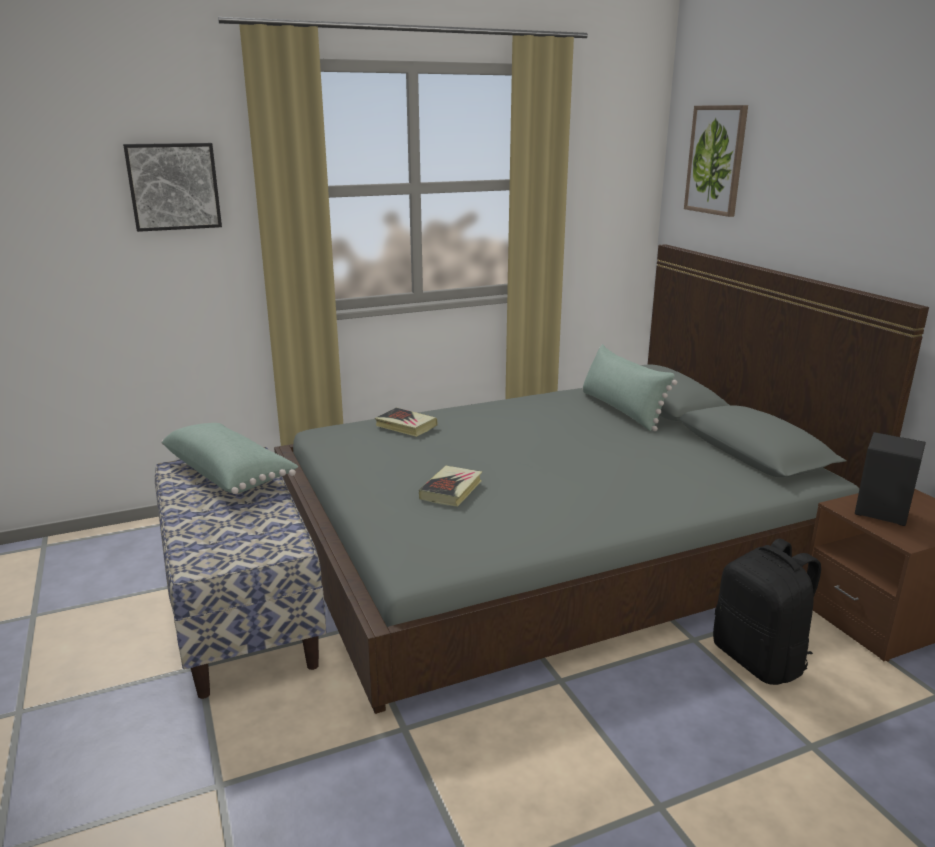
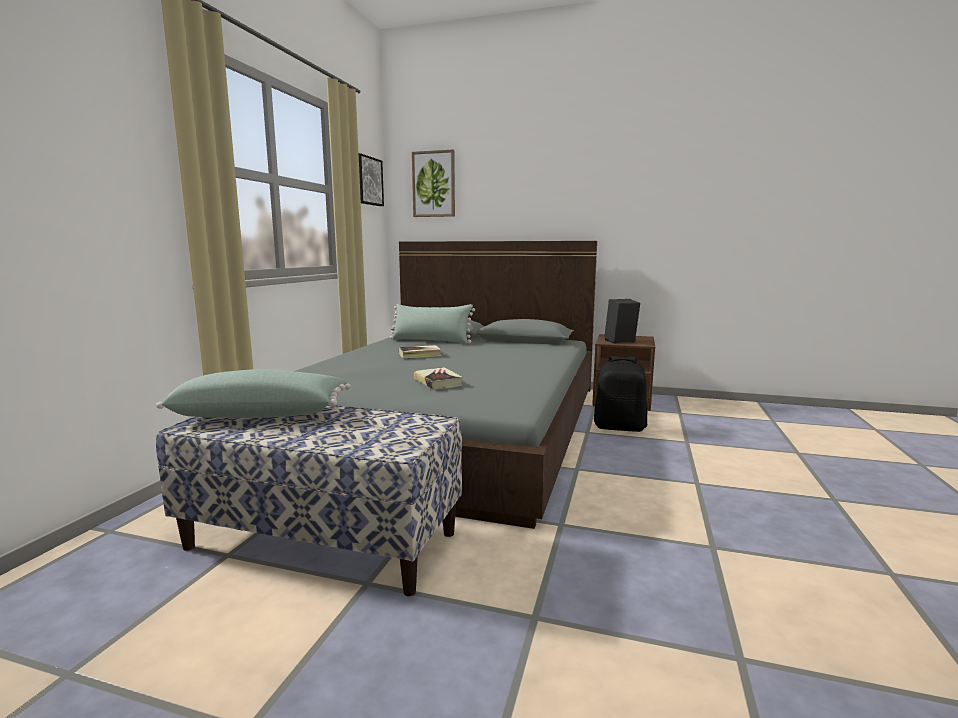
camera: 50 degrees left, 10 degrees down
picture [123,143,222,232] -> picture moved to [358,153,384,206]
book [375,408,438,437] -> book moved to [399,345,441,359]

